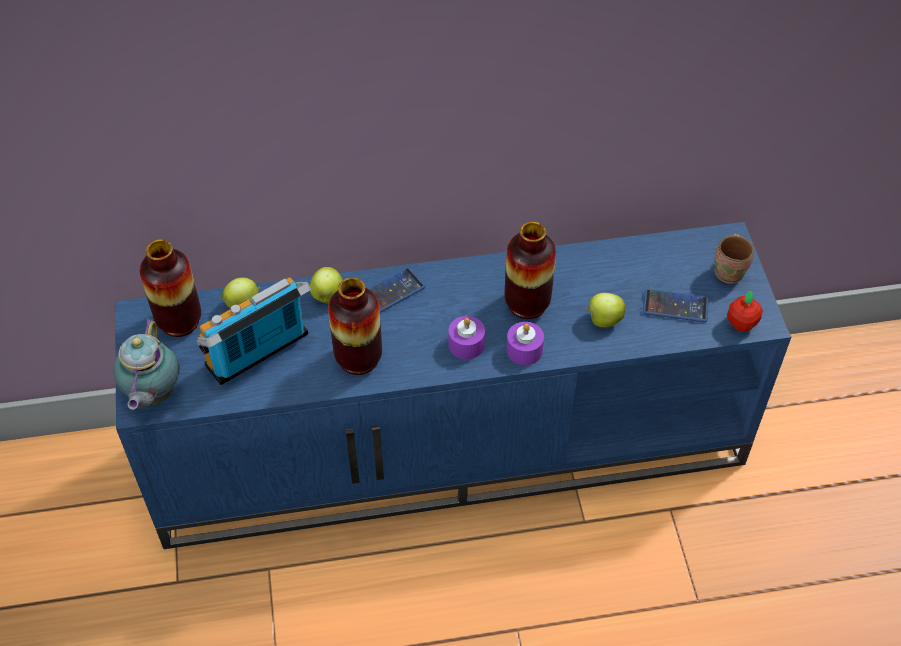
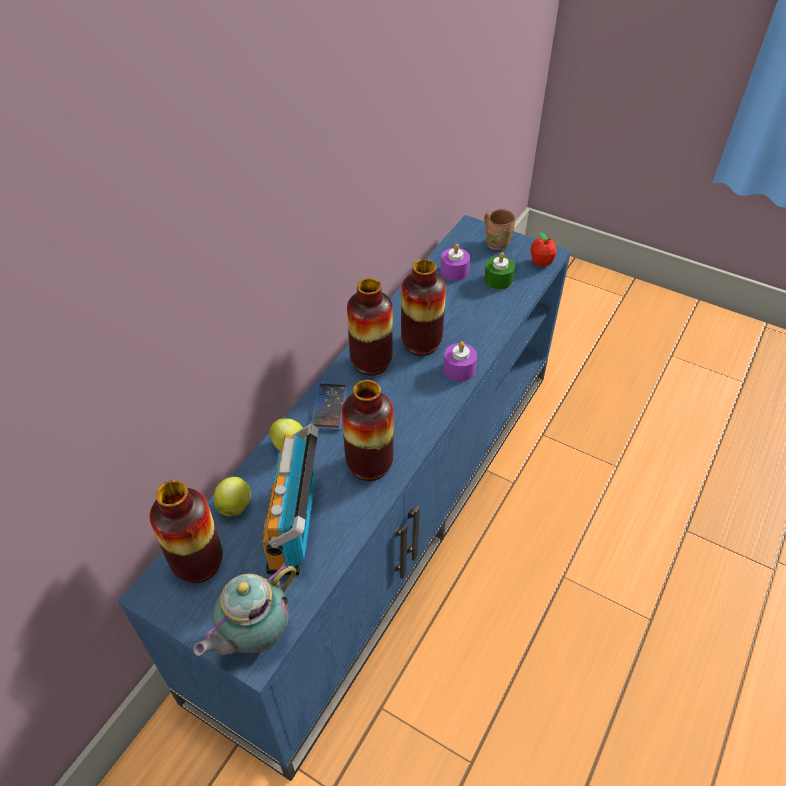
camera: 50 degrees left, 5 degrees down
teapot [113,318,180,410] -> teapot turned 90 degrees clockwise [193,563,296,656]
purple candle [449,316,485,359] -> purple candle moved to [440,244,470,281]
apple [585,293,625,327] -> none
phone [643,289,709,322] -> green candle [484,252,515,290]
none -> vase [347,278,393,376]

